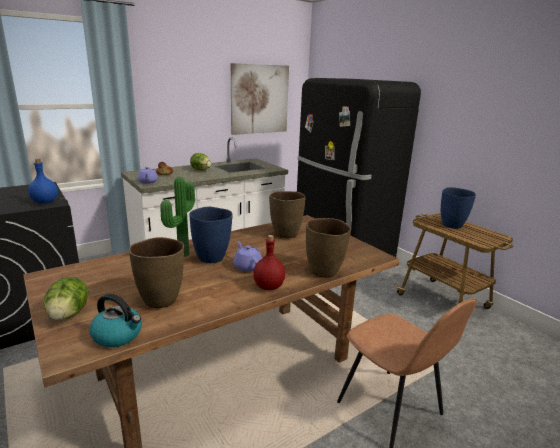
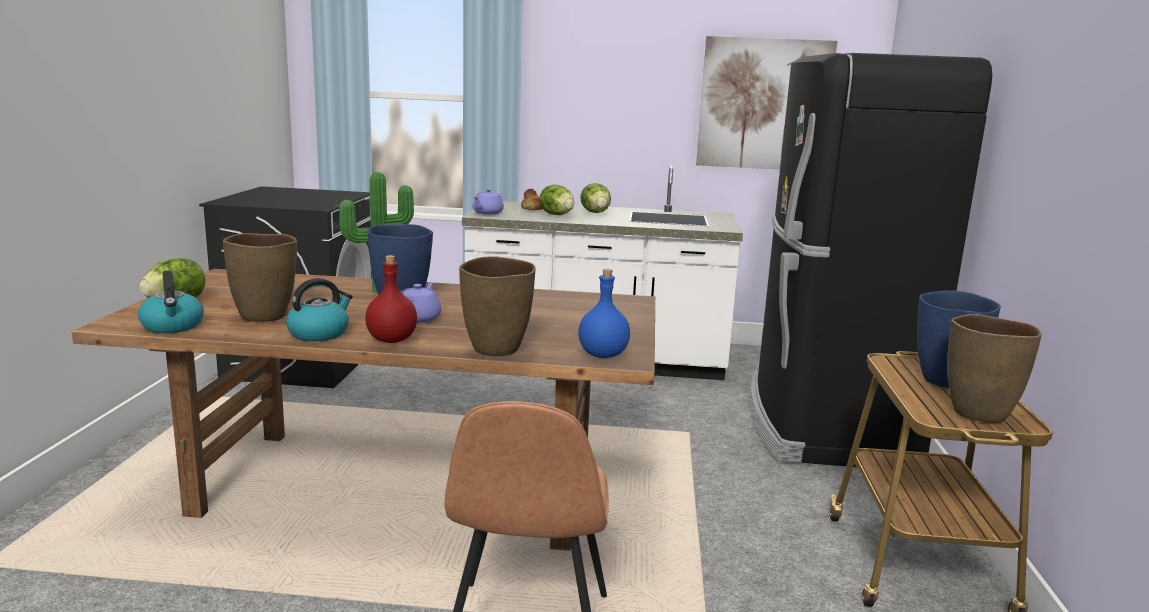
camera: 40 degrees right, 5 degrees down
blue bottle [28,159,58,204] -> blue bottle moved to [578,269,630,358]
brown vase [269,191,305,238] -> brown vase moved to [947,314,1042,423]
none -> kettle [286,278,353,341]
none -> lettuce [539,184,574,215]

